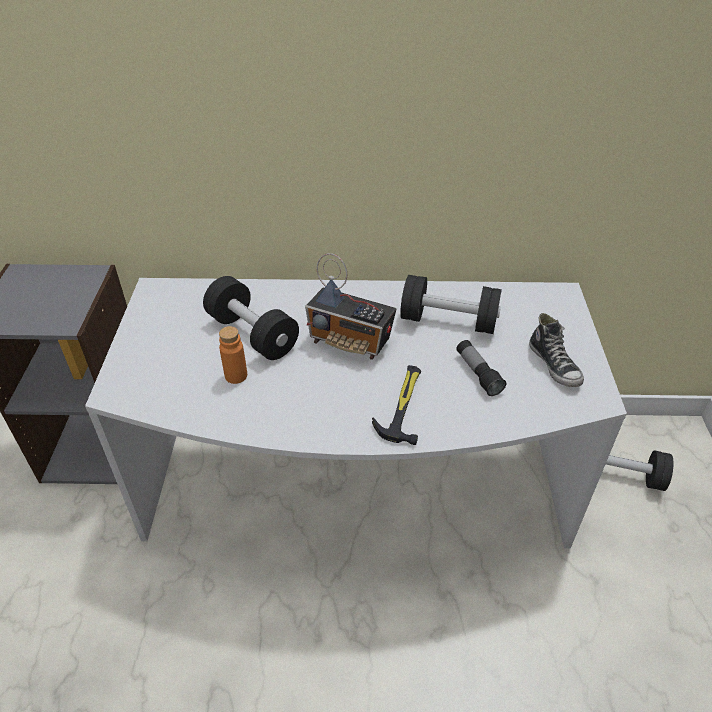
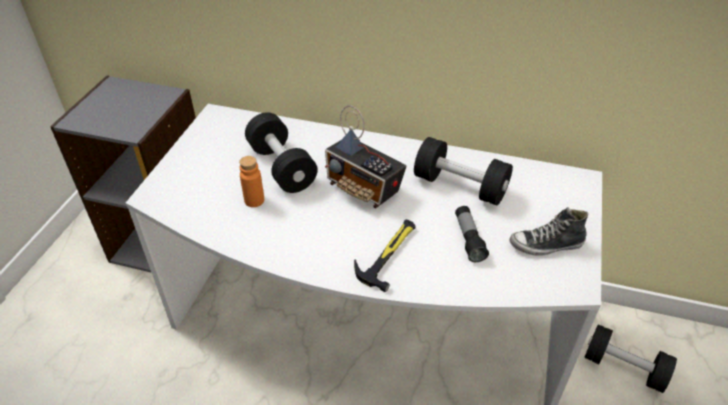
camera: 15 degrees right, 0 degrees up
shoe [529,313,584,387] -> shoe turned 90 degrees clockwise [509,207,588,256]

